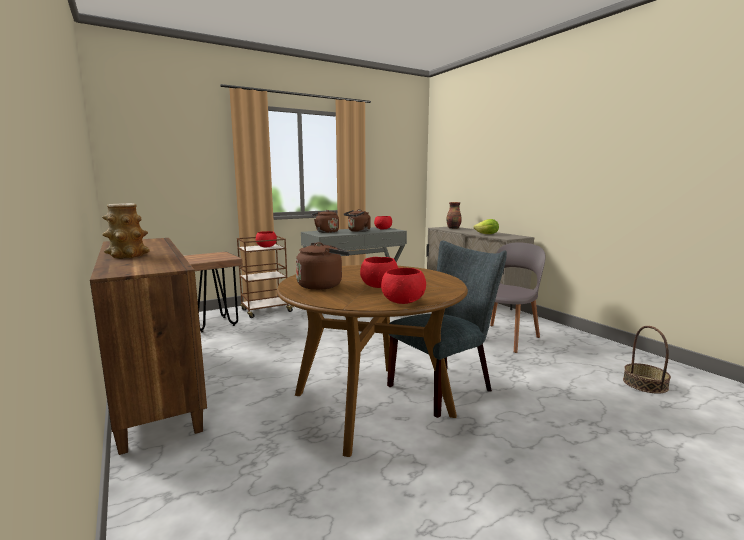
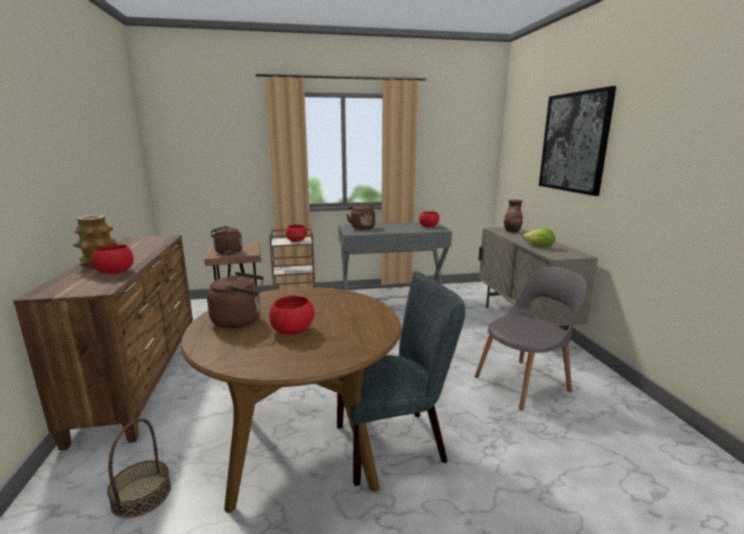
camera: 20 degrees right, 5 degrees up
brown kettle [344,209,371,232] -> brown kettle moved to [210,226,243,254]
red bowl [381,268,426,304] -> red bowl moved to [92,244,134,274]
basket [623,326,671,394] -> basket moved to [107,418,171,518]
none -> picture [539,86,616,196]

